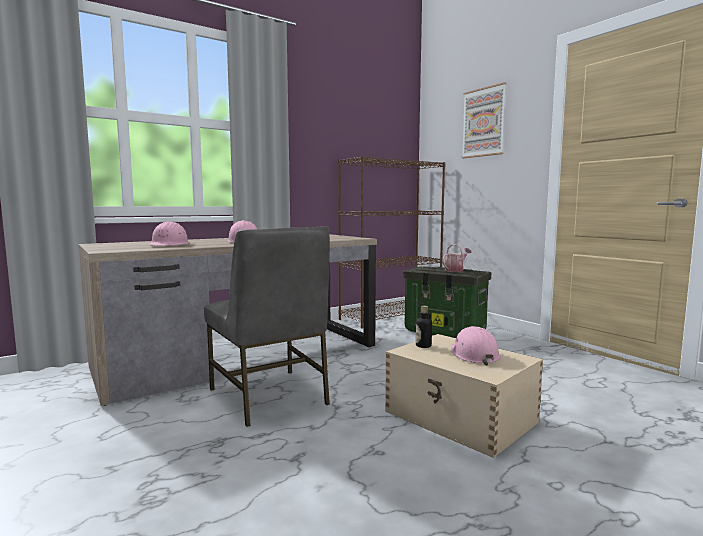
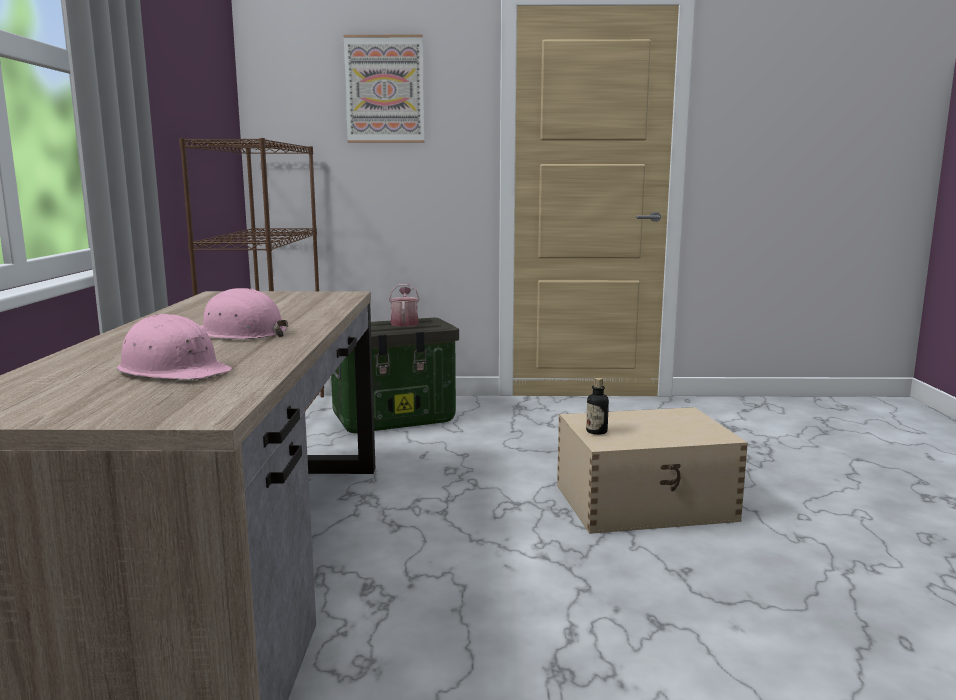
camera: 55 degrees left, 5 degrees up
grey chair [204,226,330,427] -> none
pink hard hat [451,326,501,366] -> none

